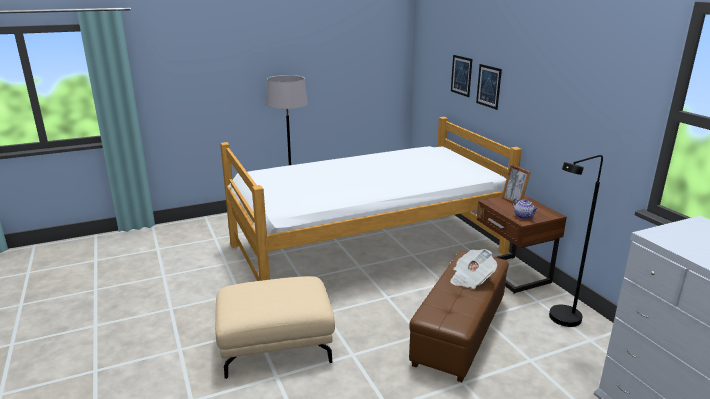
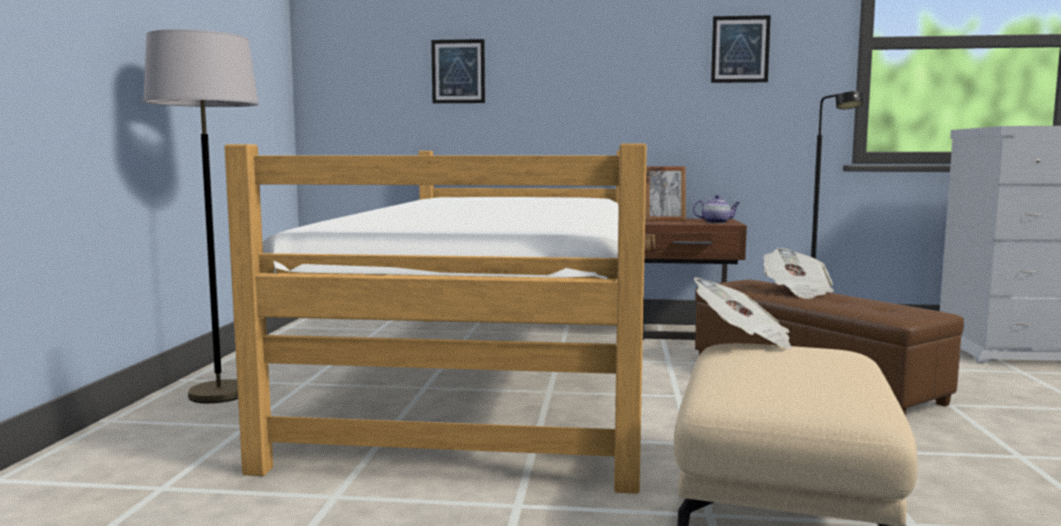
camera: 60 degrees left, 15 degrees down
picture [476,64,502,110] -> picture moved to [711,15,771,83]
none -> newspaper [694,277,792,349]

